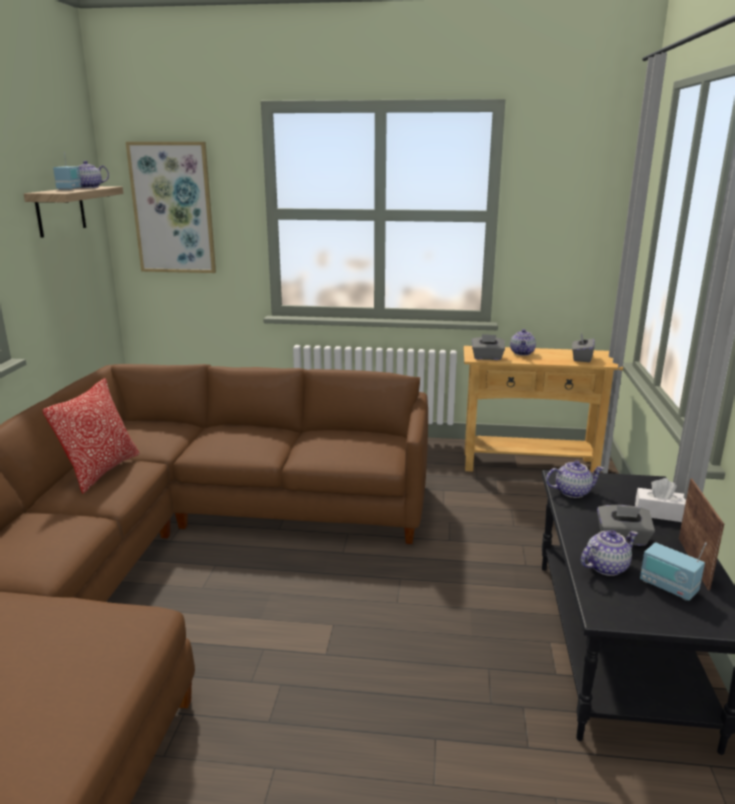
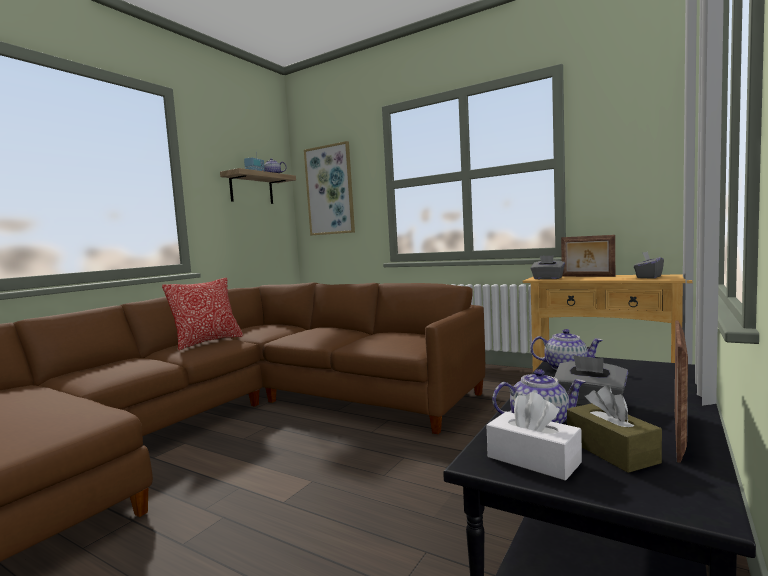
camera: 25 degrees right, 15 degrees down
teapot [510,329,536,355] -> picture frame [561,235,615,277]
white tissue box [635,478,686,522] -> white tissue box moved to [486,392,582,481]
radio [640,542,707,601] -> brown tissue box [567,385,662,473]

